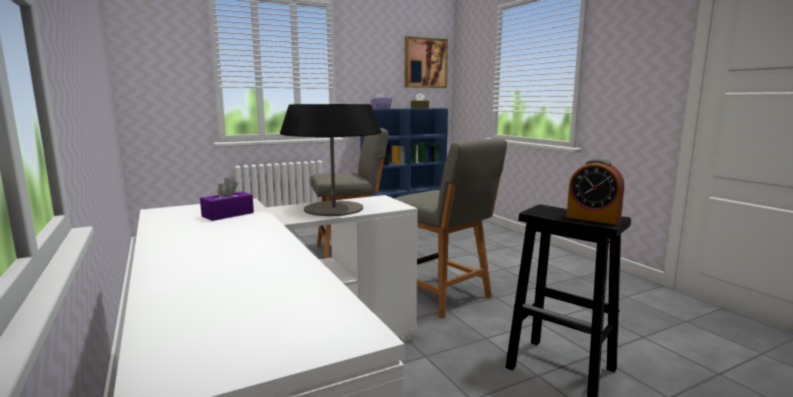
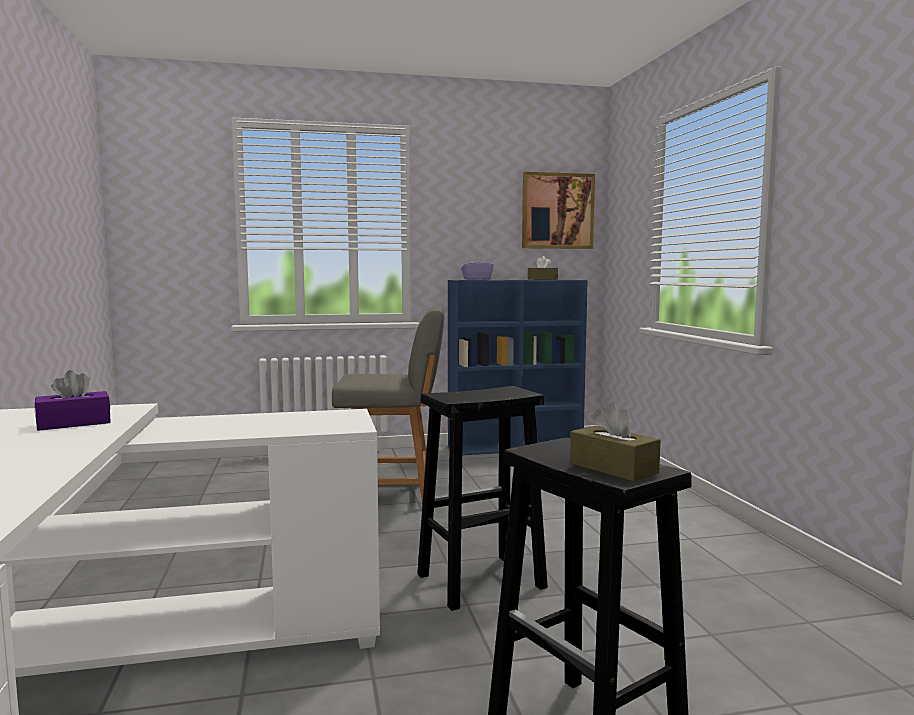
camera: 15 degrees right, 5 degrees down
table lamp [280,104,382,216] -> none
grey chair [394,138,507,319] -> black stool [417,386,548,611]
alarm clock [566,159,624,225] -> brown tissue box [570,402,661,482]

